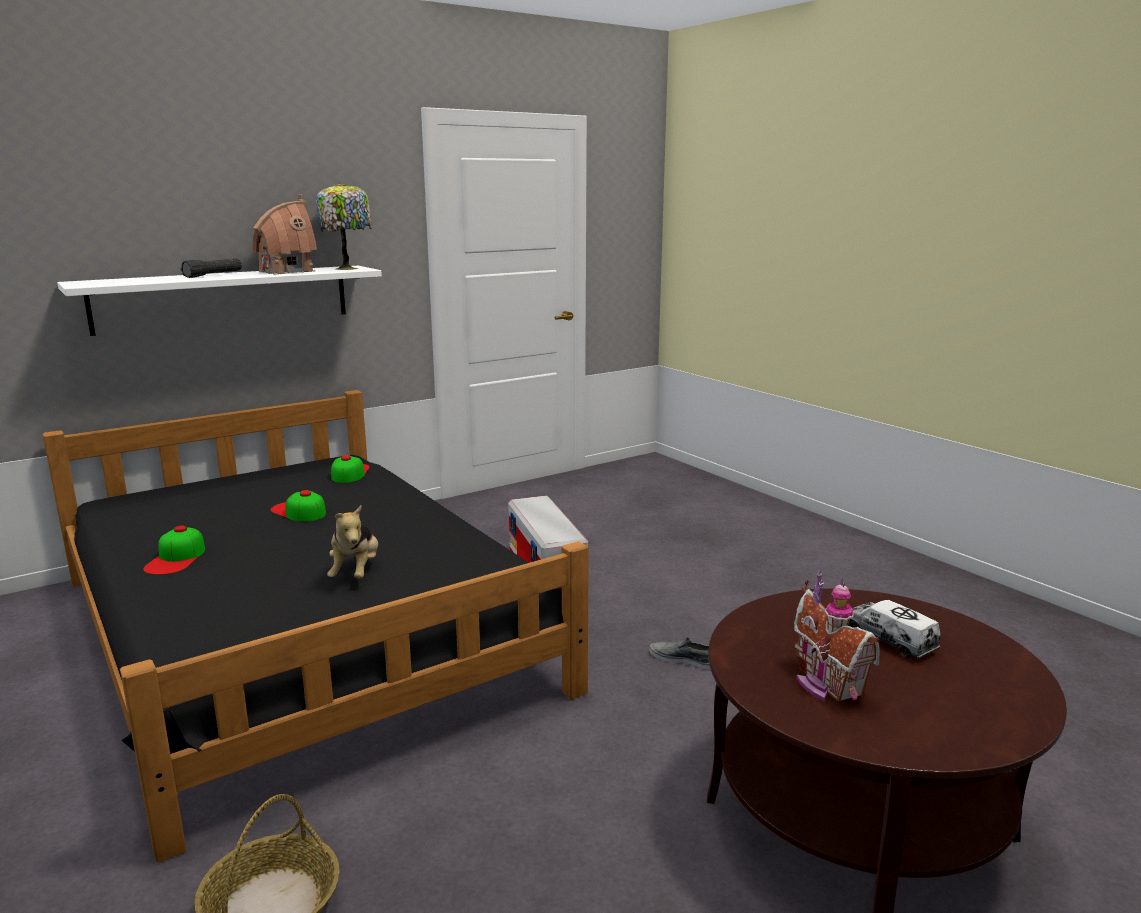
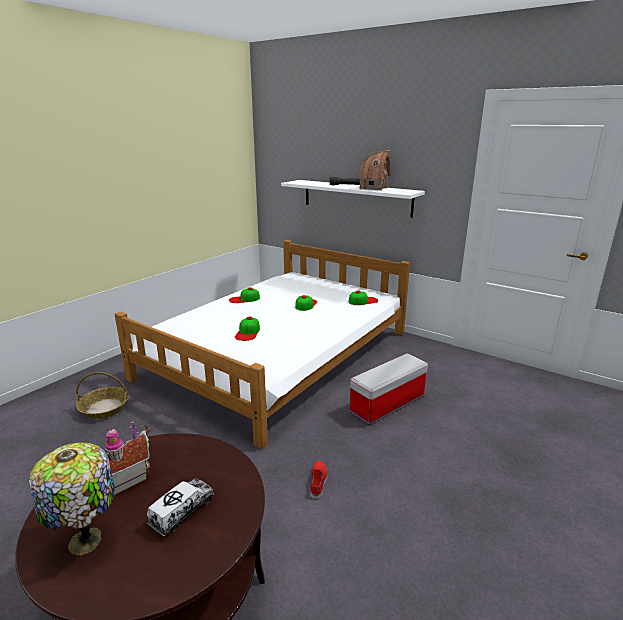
camera: 70 degrees right, 5 degrees up
black bed [43,390,589,862] -> white bed [114,240,410,449]
table lamp [316,183,372,270] -> table lamp moved to [29,442,115,556]
plush toy [327,506,378,579] -> cap [235,317,260,341]
grey shoe [649,637,710,670] -> red shoe [311,461,327,499]

